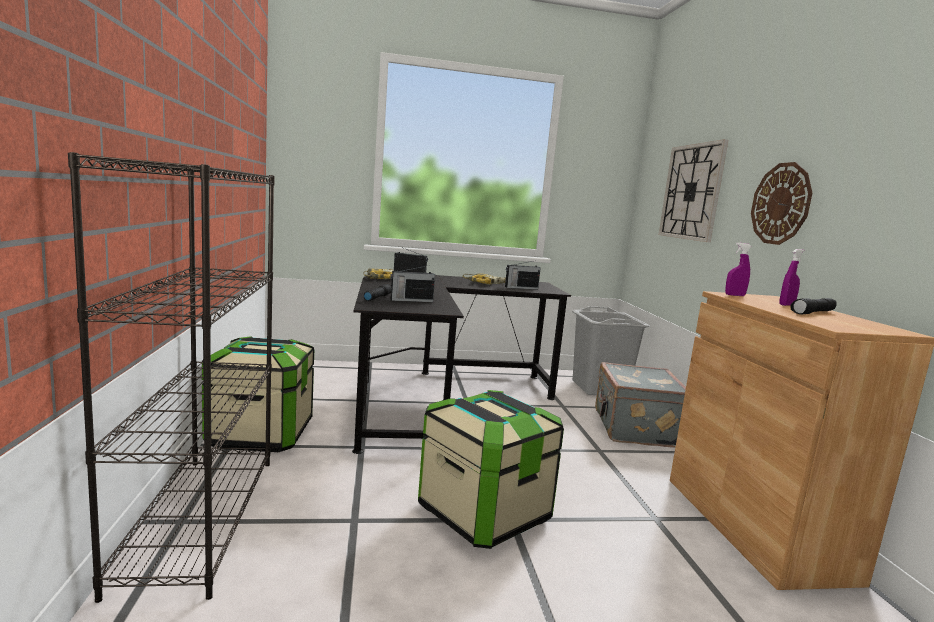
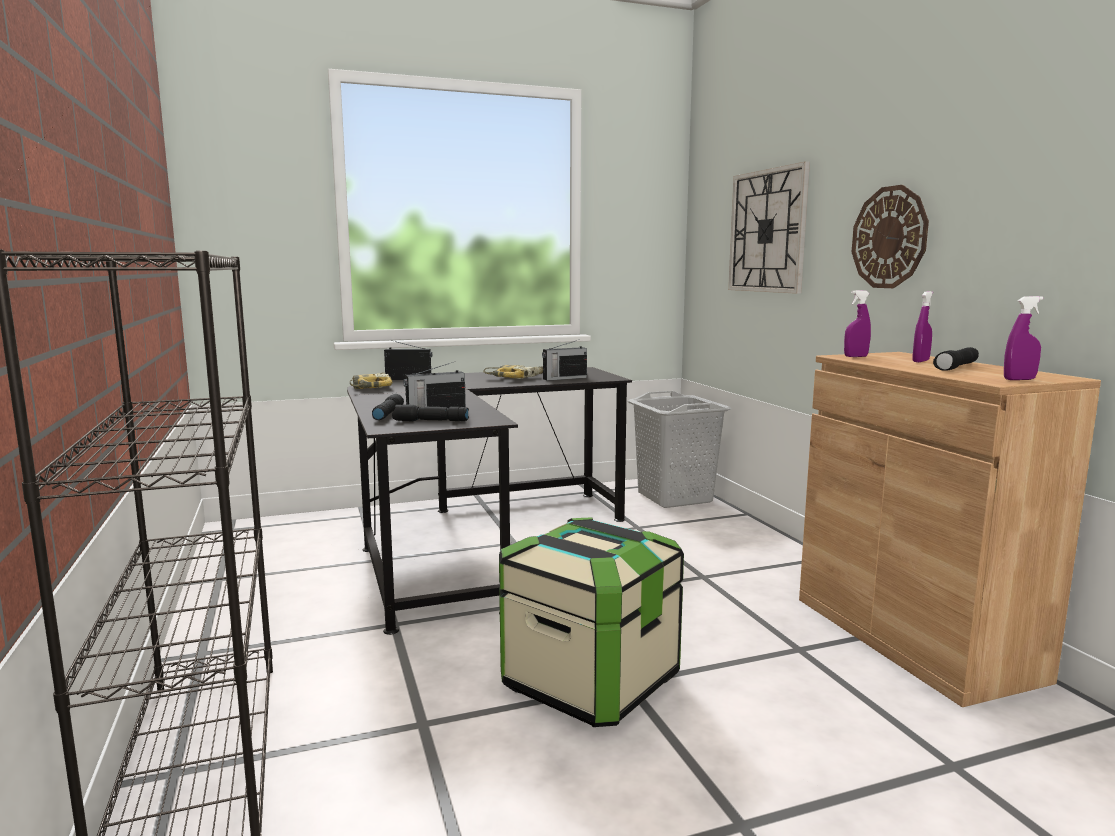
camera: 10 degrees left, 0 degrees up
storage box [202,336,314,452] -> none
grey suitcase [595,362,686,448] -> none
none -> black flashlight [392,404,469,421]
none -> purple spray bottle [1004,296,1043,380]

